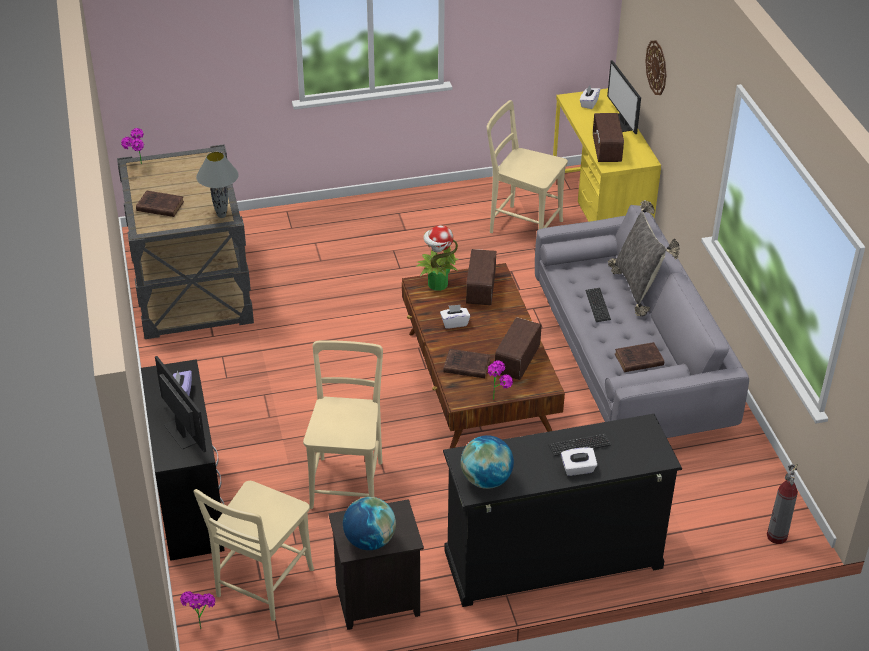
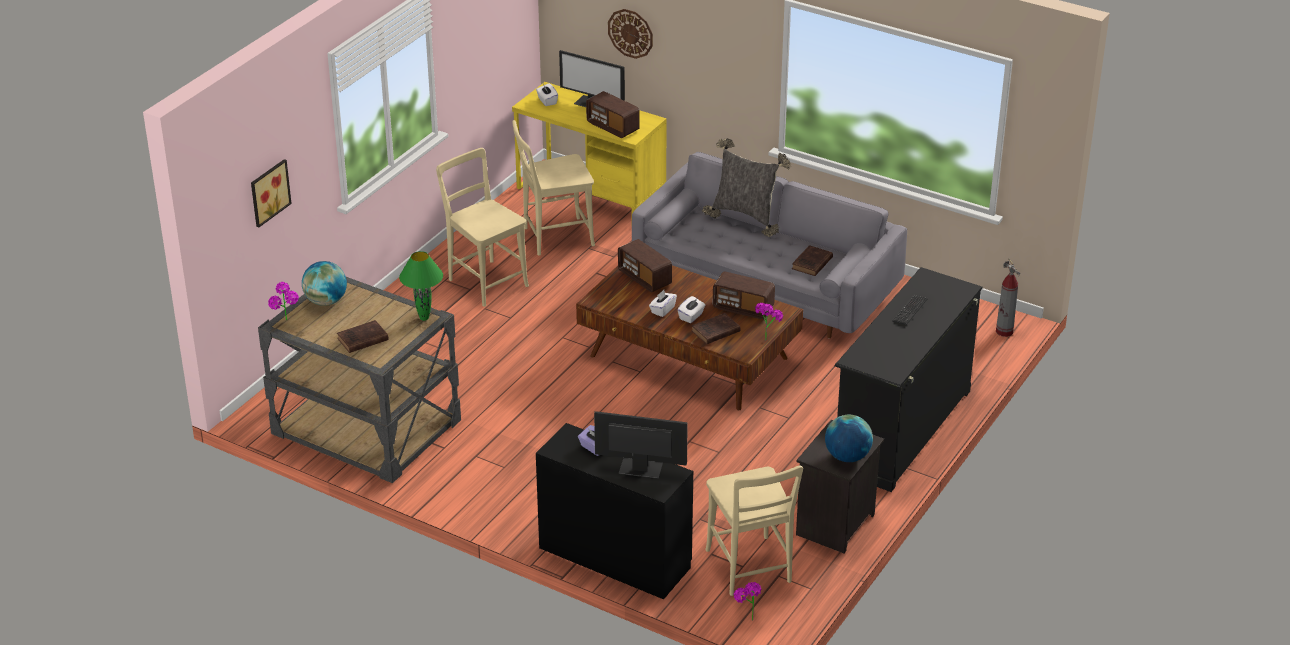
camera: 45 degrees left, 5 degrees down
grey table lamp [196,152,239,218] -> green table lamp [399,251,443,321]
beige chair [303,340,383,509] -> beige chair moved to [436,148,529,307]
potted plant [416,225,458,291] -> none
globe [461,435,514,489] -> globe moved to [302,261,347,306]
radio [495,317,542,380] -> radio turned 45 degrees counterclockwise [713,272,775,319]
white tissue box [561,447,597,476] -> white tissue box moved to [678,296,705,323]
keyboard [585,288,611,322] -> none
none -> picture [251,159,292,227]

